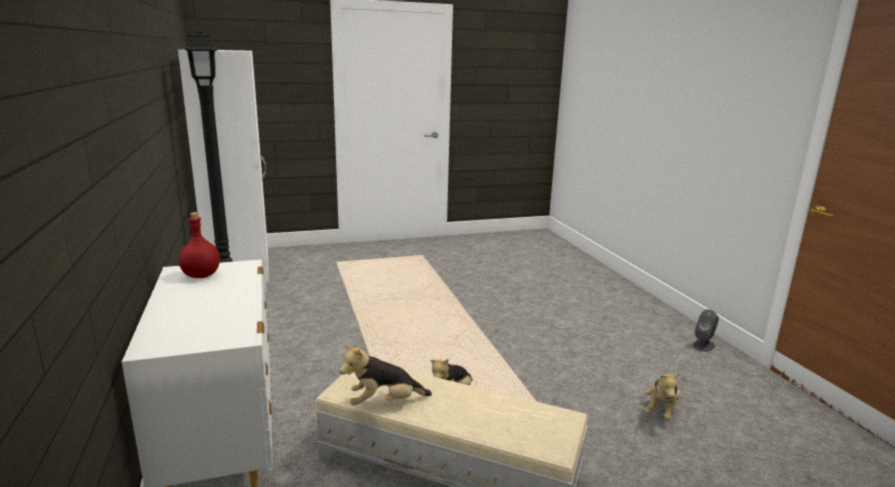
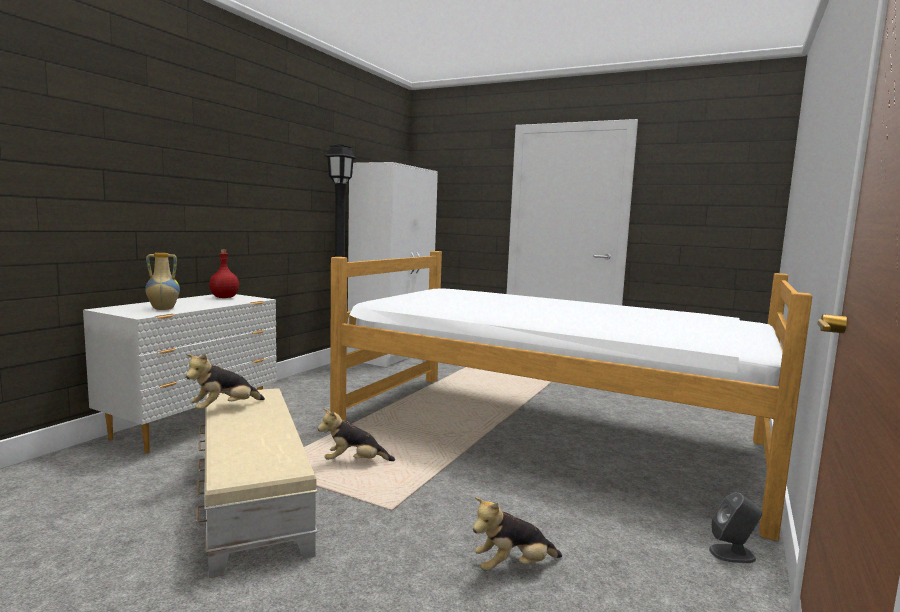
camera: 45 degrees right, 10 degrees down
plush toy [340,344,432,405] -> plush toy turned 75 degrees counterclockwise [186,353,265,410]
none -> vase [145,253,180,310]
none -> bed [330,251,812,541]

